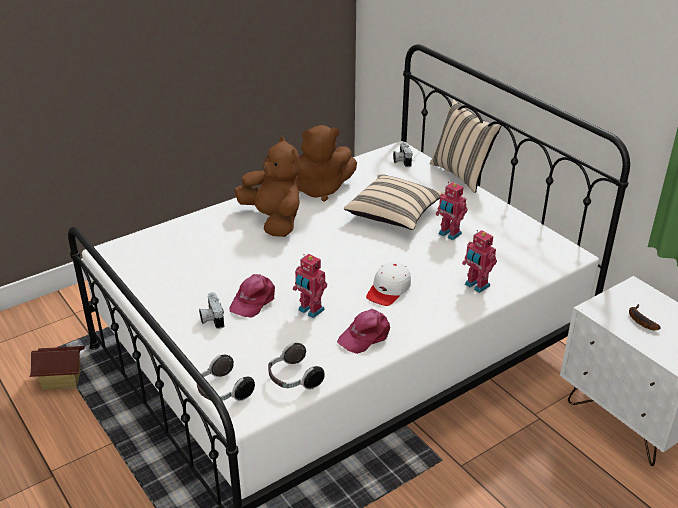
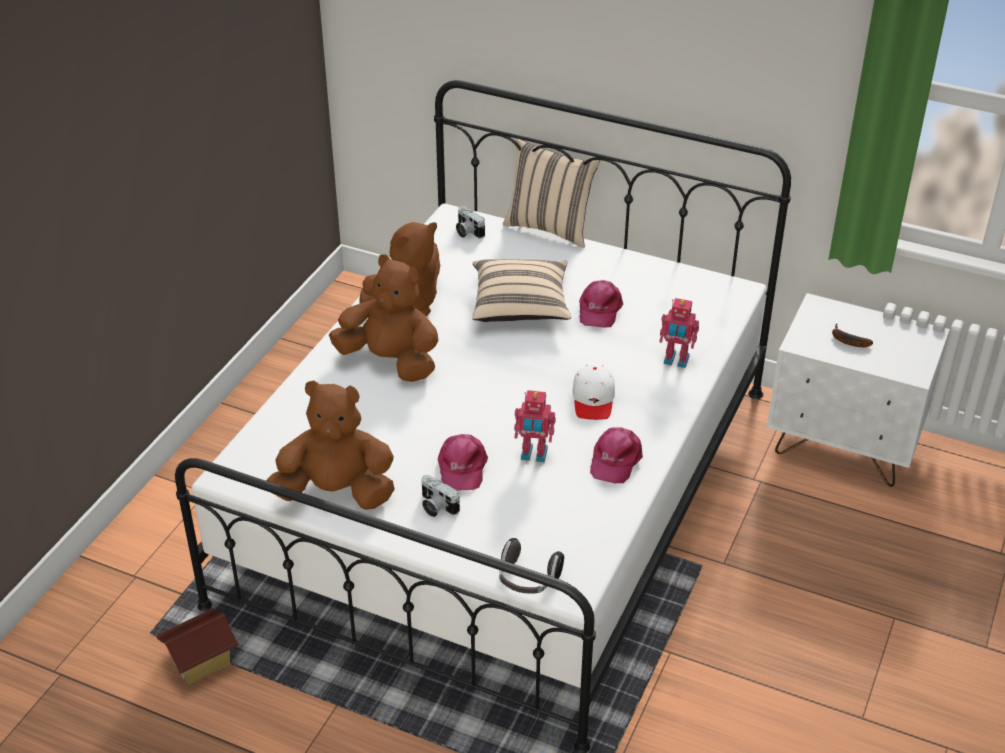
camera: 30 degrees left, 5 degrees up
headphones [268,343,325,390] -> none
toy robot [436,182,468,240] -> pink cap [579,280,623,328]
none -> brown plush toy [266,380,394,510]

